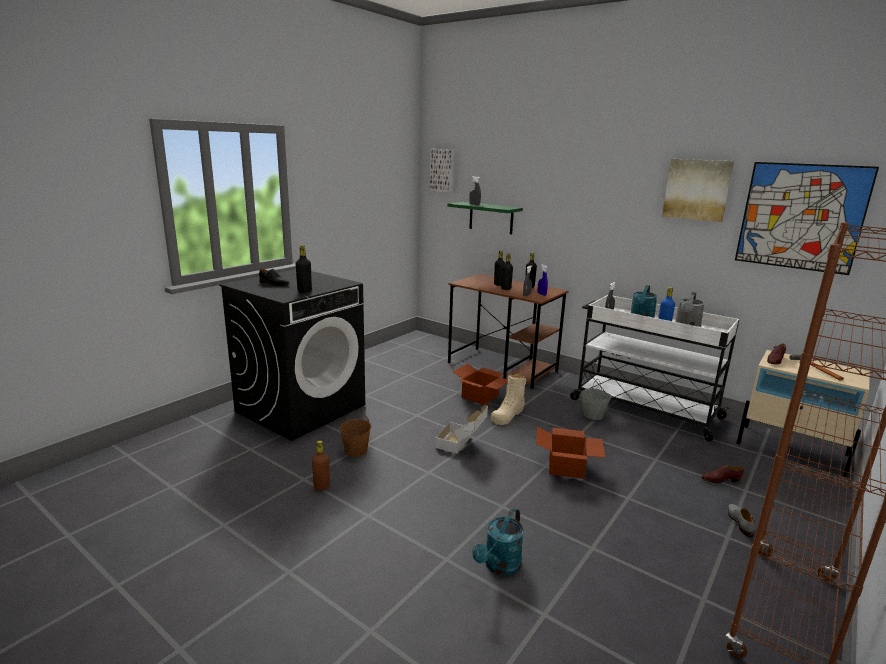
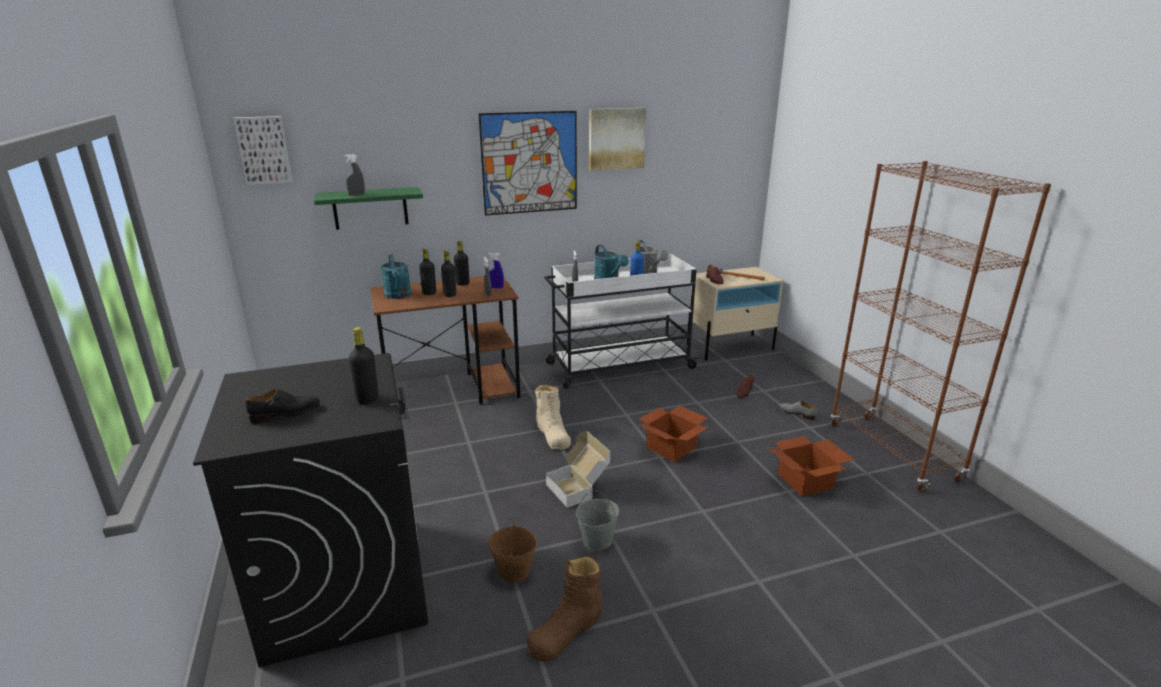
camera: 55 degrees left, 5 degrees up
brown bottle [312,441,330,491] -> brown boot [527,555,602,661]
cardboard box [452,363,508,405] -> cardboard box moved to [769,436,854,496]
turquoise watering can [472,508,524,575] -> turquoise watering can moved to [380,254,412,299]
grey bucket [581,379,612,420] -> grey bucket moved to [576,490,619,551]
picture [735,162,879,275] -> picture moved to [478,111,577,215]

